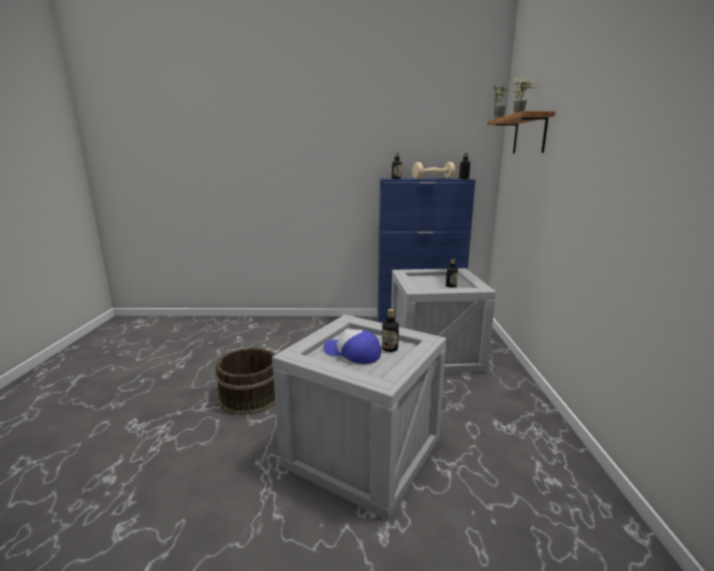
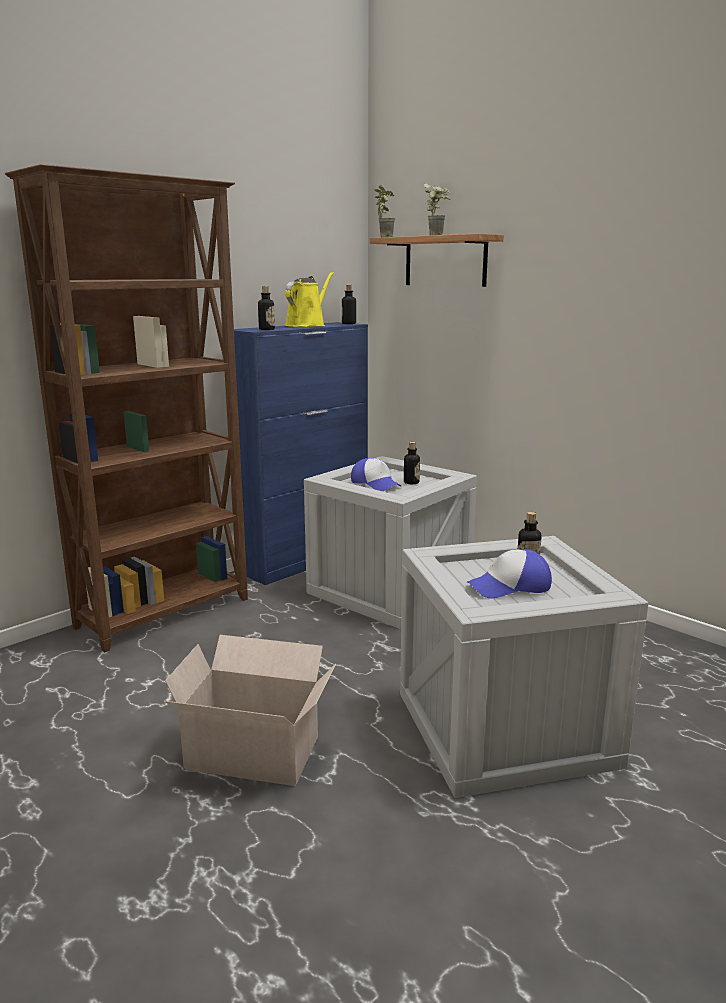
camera: 45 degrees left, 0 degrees up
brown bucket [215,348,275,415] -> cardboard box [164,635,336,786]
beige dumbbell [412,162,455,179] -> yellow watering can [285,272,334,327]
none -> brown bookcase [5,164,248,652]
none -> cap [351,458,402,491]

